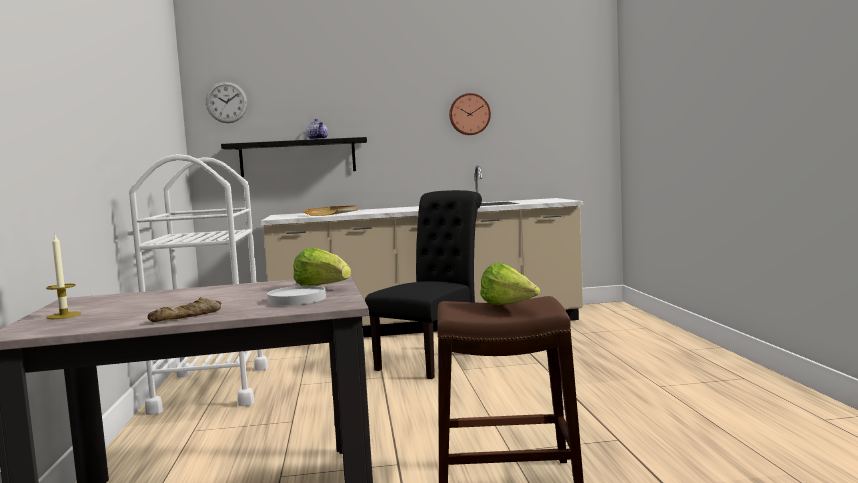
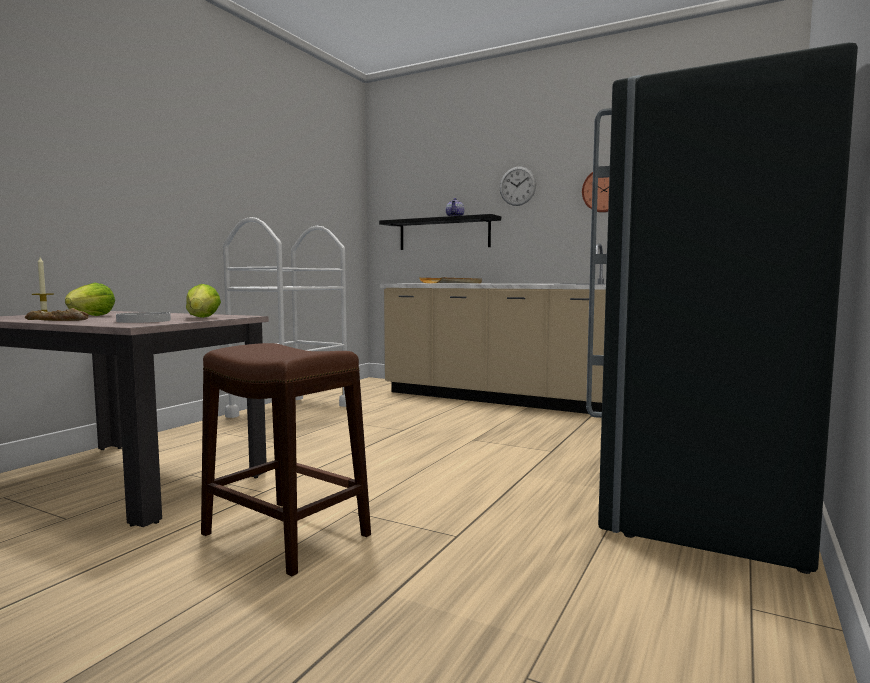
camera: 35 degrees right, 0 degrees up
wall clock [206,82,248,123] -> wall clock moved to [500,166,536,206]
black chair [365,190,482,379] -> none
lettuce [481,263,540,305] -> lettuce moved to [65,283,115,316]
none -> grey fridge [586,43,858,574]

